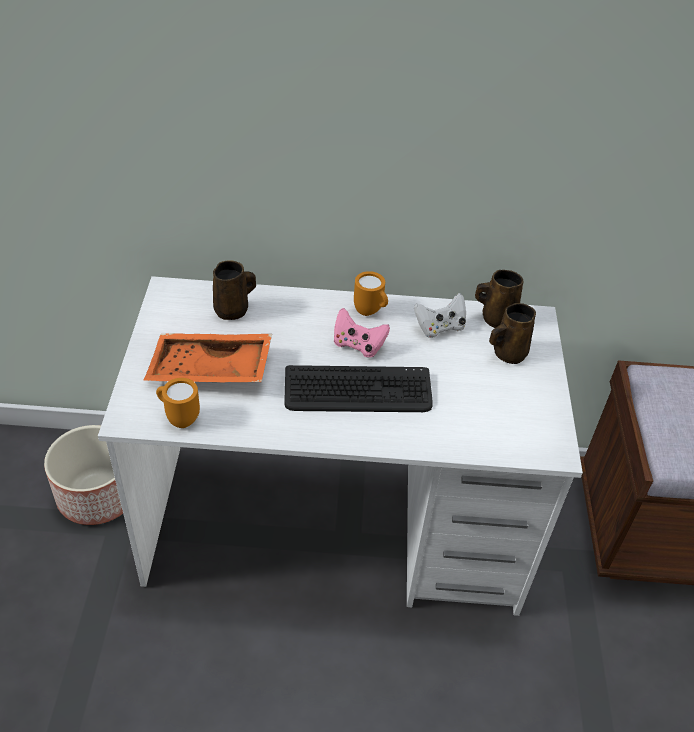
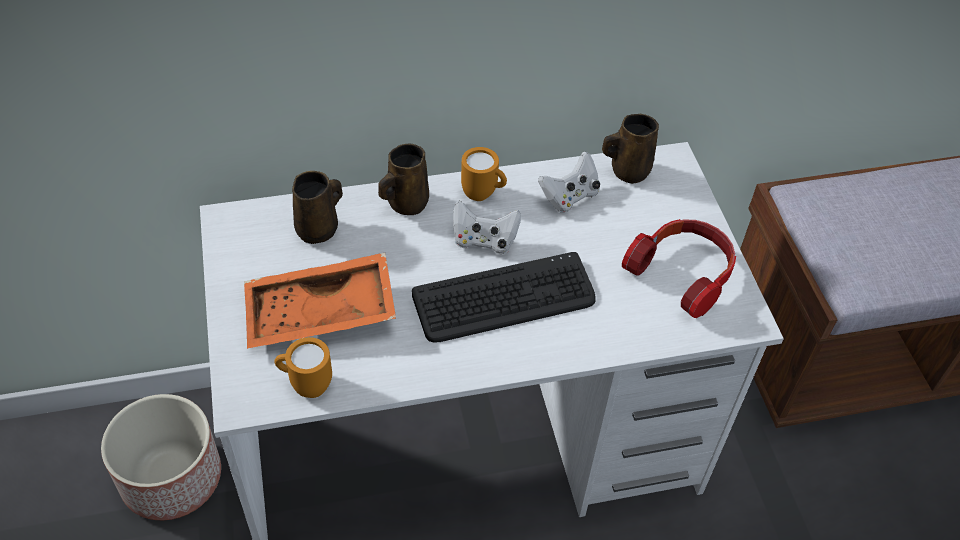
camera: 15 degrees left, 5 degrees up
pink game controller [334,308,390,358] -> white game controller [453,201,521,254]
brown mug [489,303,536,364] -> brown mug moved to [378,143,429,215]
none -> headphones [622,219,736,318]

